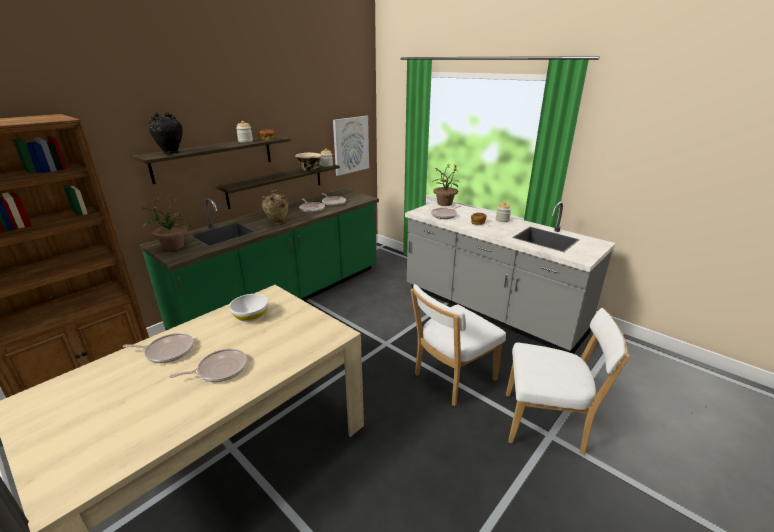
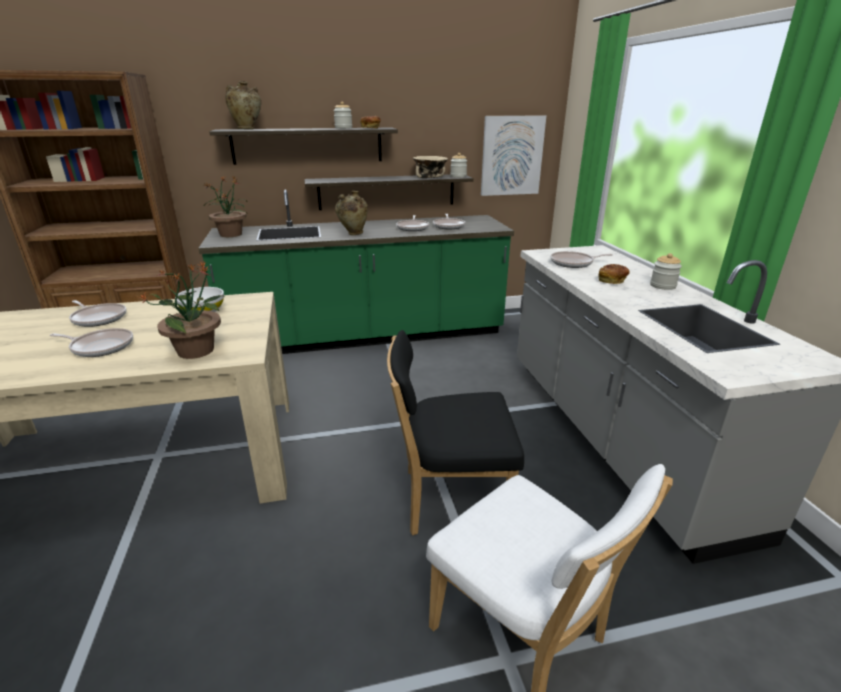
camera: 35 degrees right, 0 degrees up
black vase [149,113,183,154] -> beige vase [225,81,261,130]
white chair [410,284,506,406] -> black chair [387,330,524,535]
potted plant [431,164,461,206] -> potted plant moved to [139,260,223,359]

